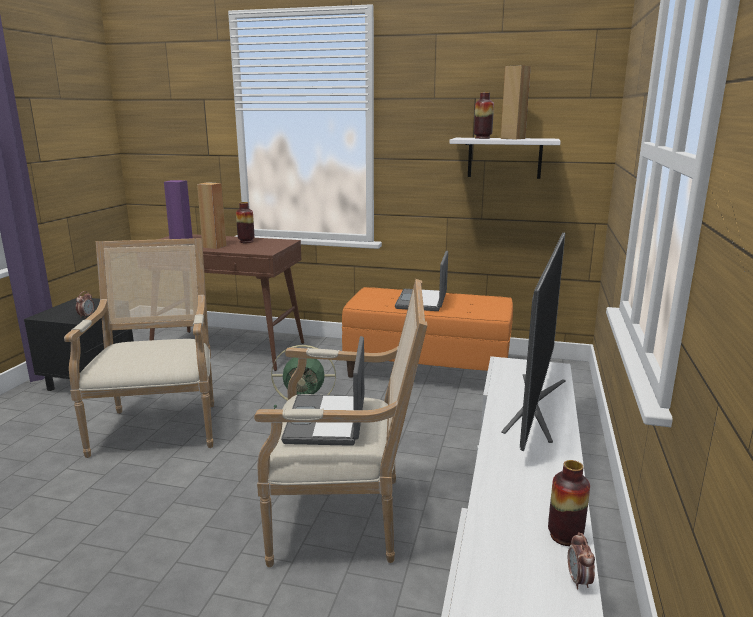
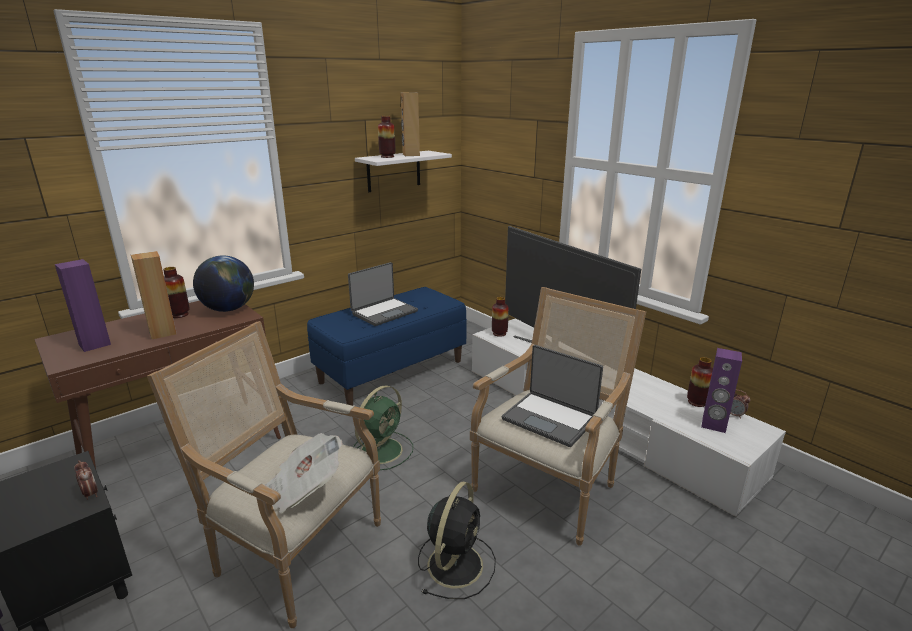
camera: 55 degrees left, 5 degrees up
orange bench [342,287,513,377] -> blue bench [307,287,467,406]
laptop [395,251,448,311] -> laptop turned 90 degrees counterclockwise [348,262,418,326]
none -> globe [193,255,254,312]
none -> newspaper [264,433,343,514]
none -> black fan [418,482,496,599]
none -> vase [492,297,509,337]
none -> purple speaker [701,348,742,433]

